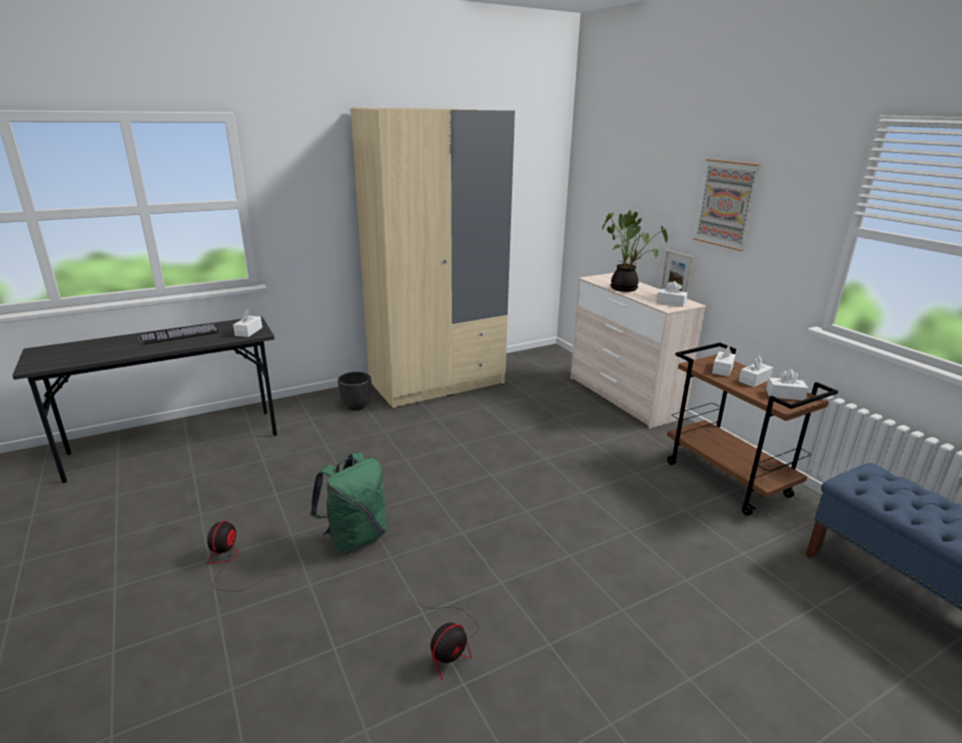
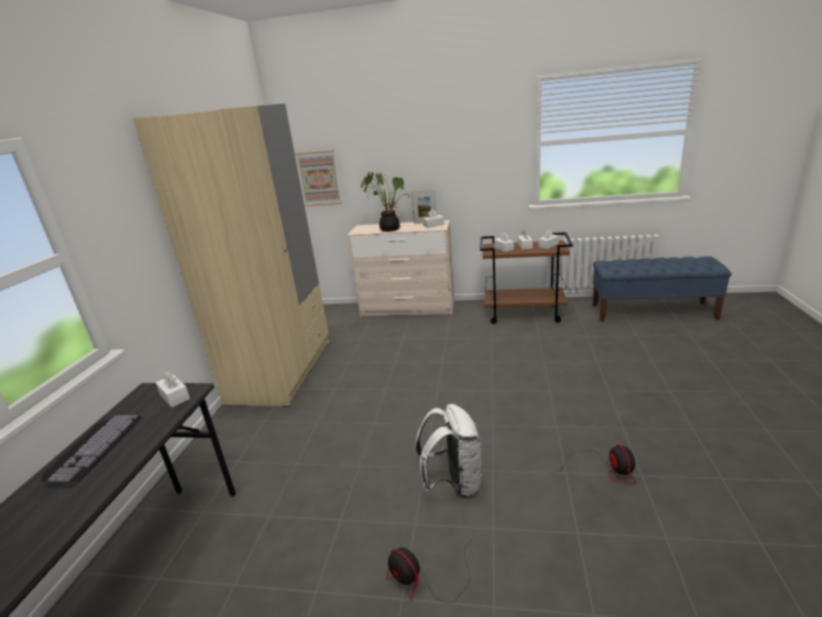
camera: 50 degrees left, 0 degrees up
green backpack [310,453,387,554] -> white backpack [415,404,482,498]
black planter [338,372,372,410] -> none
picture [693,159,761,251] -> picture moved to [295,150,342,206]

